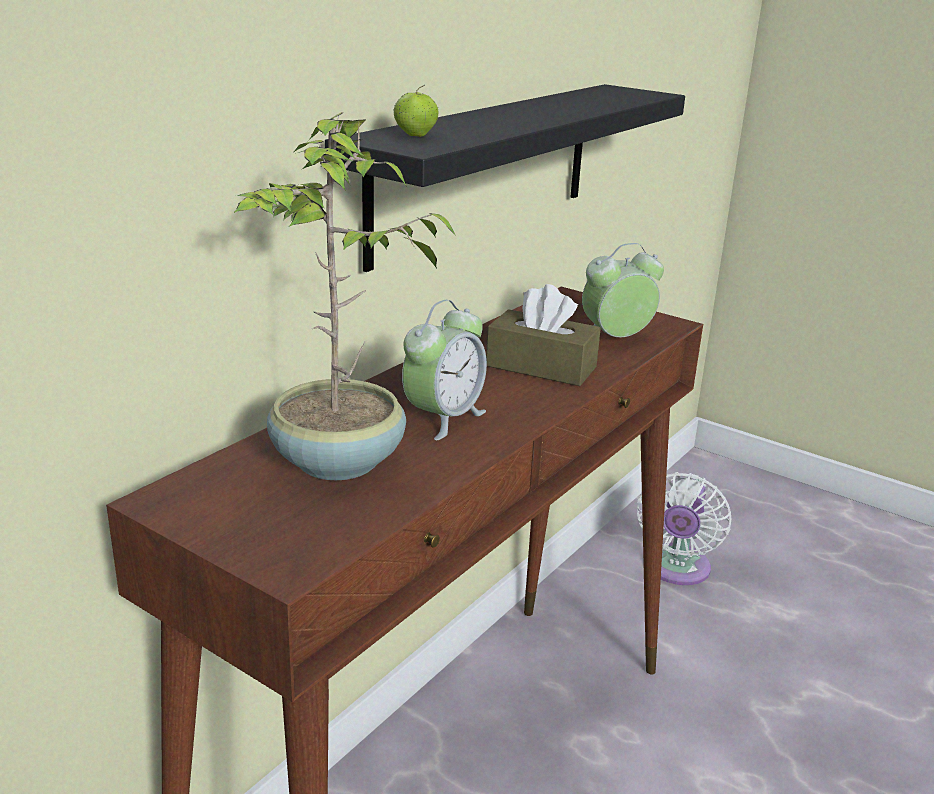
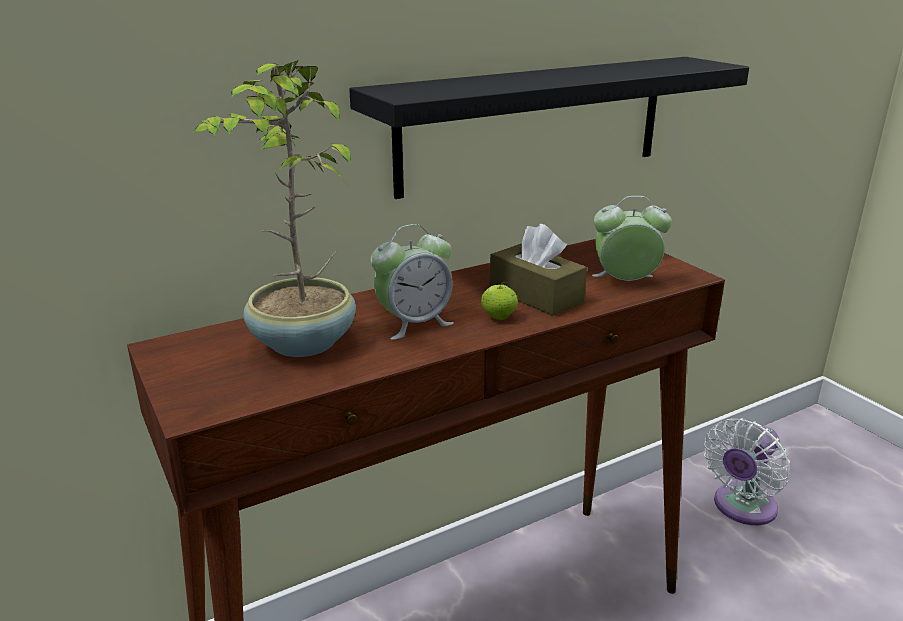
camera: 25 degrees right, 0 degrees up
apple [394,85,438,137] -> apple moved to [481,282,518,320]

